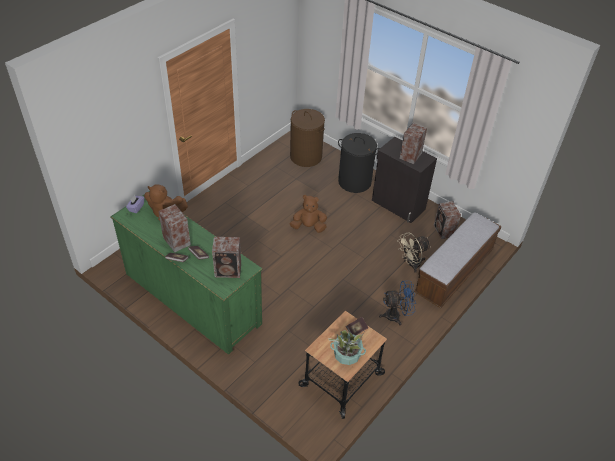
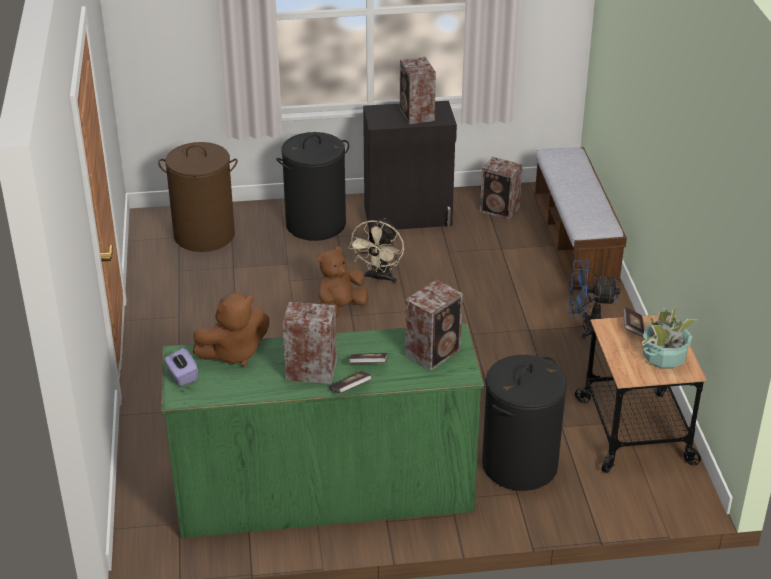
camera: 45 degrees left, 10 degrees down
blue fan [379,281,416,326] -> blue fan turned 120 degrees counterclockwise [569,260,620,339]
beige fan [399,233,430,273] -> beige fan moved to [348,218,404,284]
none -> black laundry basket [482,355,567,491]

